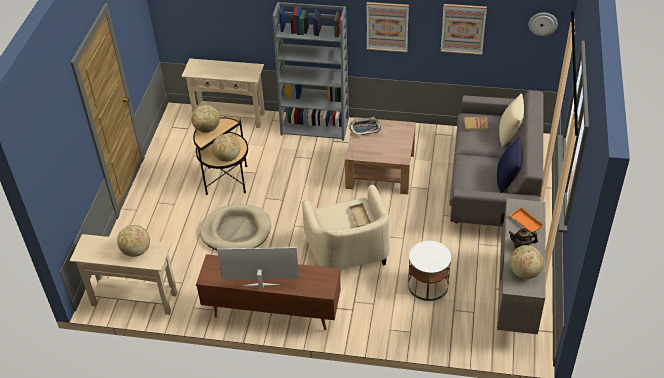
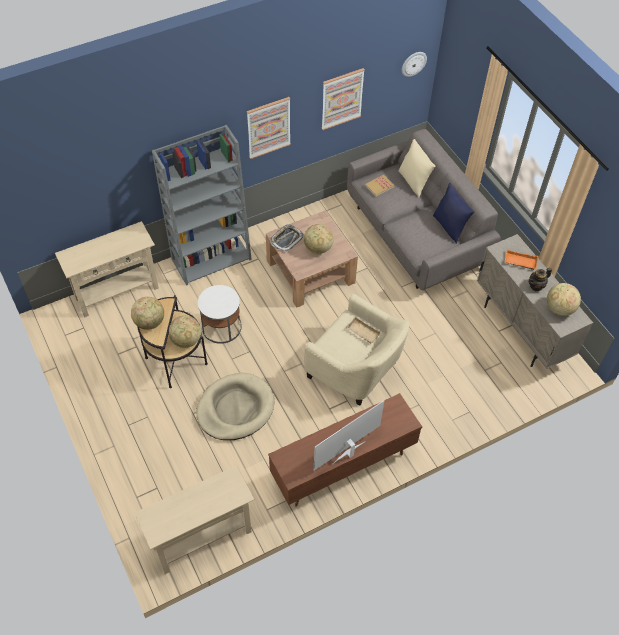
camera: 40 degrees left, 10 degrees up
globe [117,225,150,257] -> globe moved to [304,224,334,254]
white side table [408,241,451,301] -> white side table moved to [198,285,242,344]

